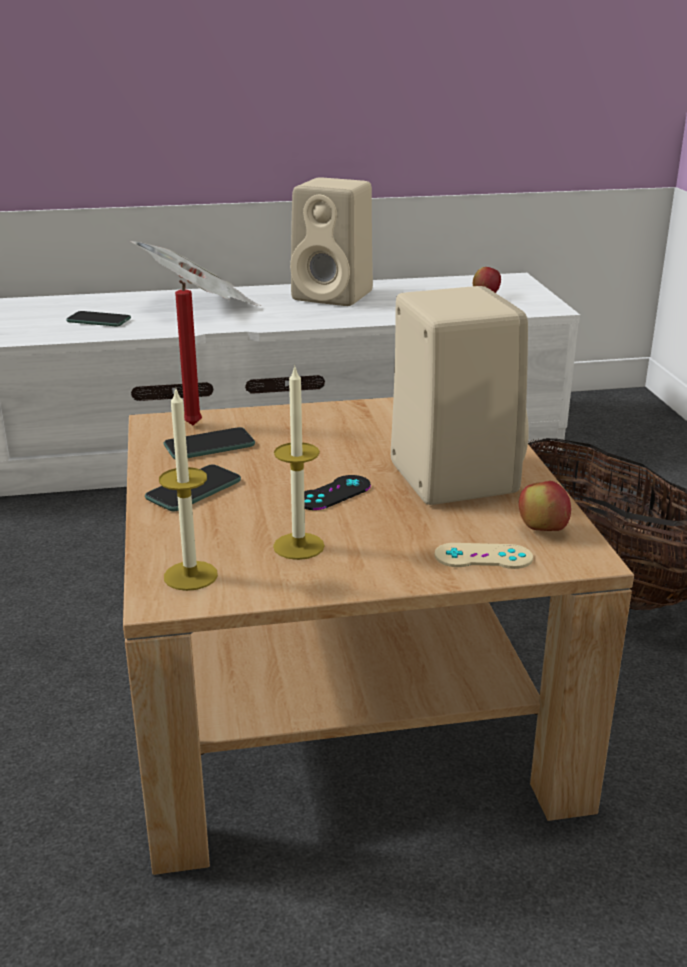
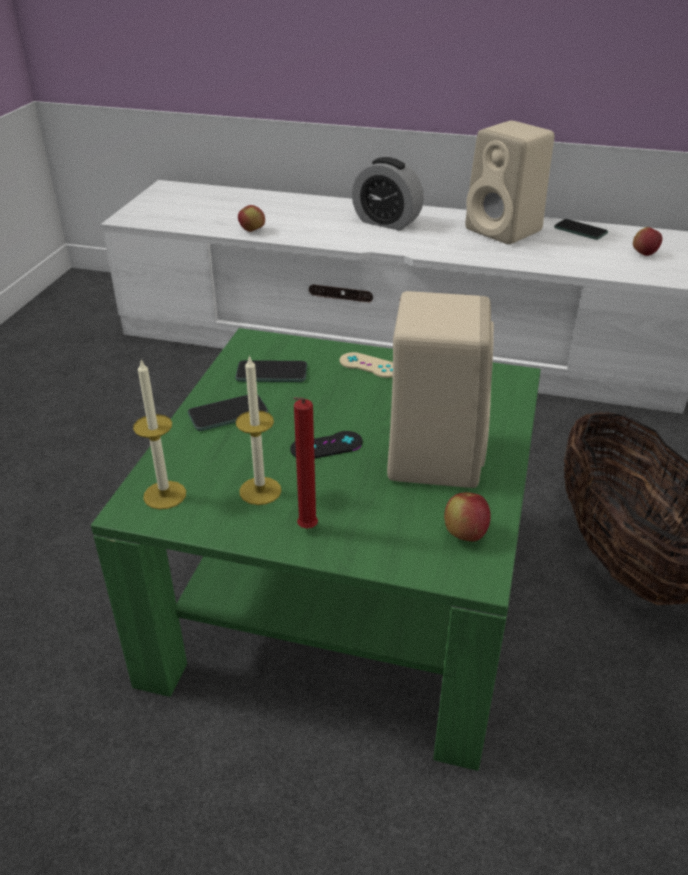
camera: 25 degrees right, 10 degrees up
phone [66,311,131,326] -> phone moved to [554,219,608,240]
brown coffee table [123,397,634,875] -> green coffee table [91,328,541,771]
newspaper [130,241,262,306] -> alarm clock [352,157,424,231]
red candle [175,280,202,425] -> red candle moved to [293,397,318,528]
beige game controller [435,543,533,569] -> beige game controller moved to [340,352,393,378]
none -> apple [238,205,265,232]

